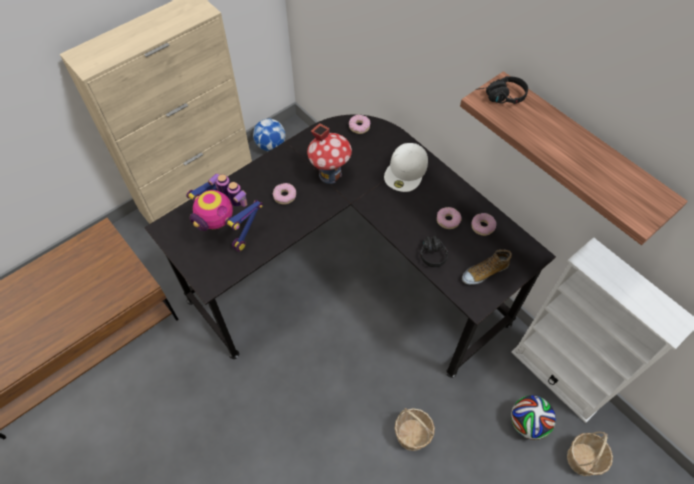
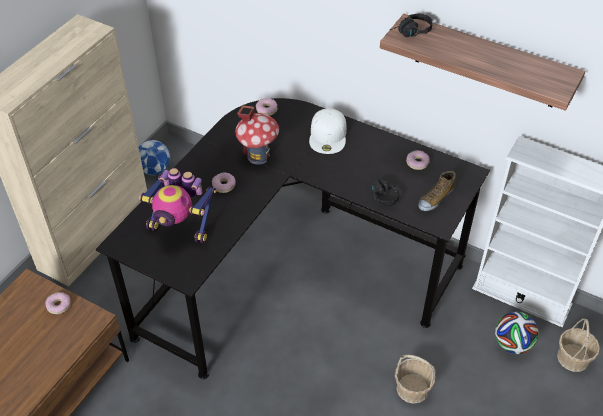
camera: 20 degrees left, 10 degrees down
donut [437,207,462,229] -> donut moved to [45,292,71,314]

